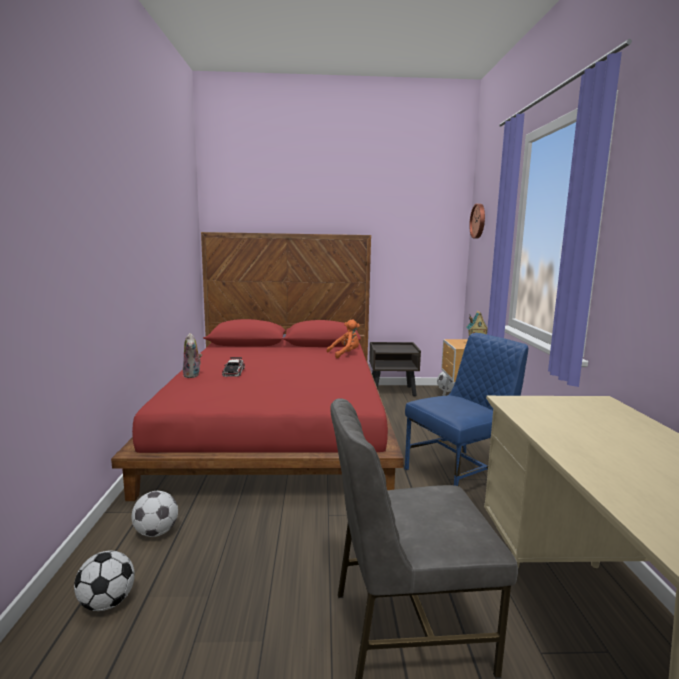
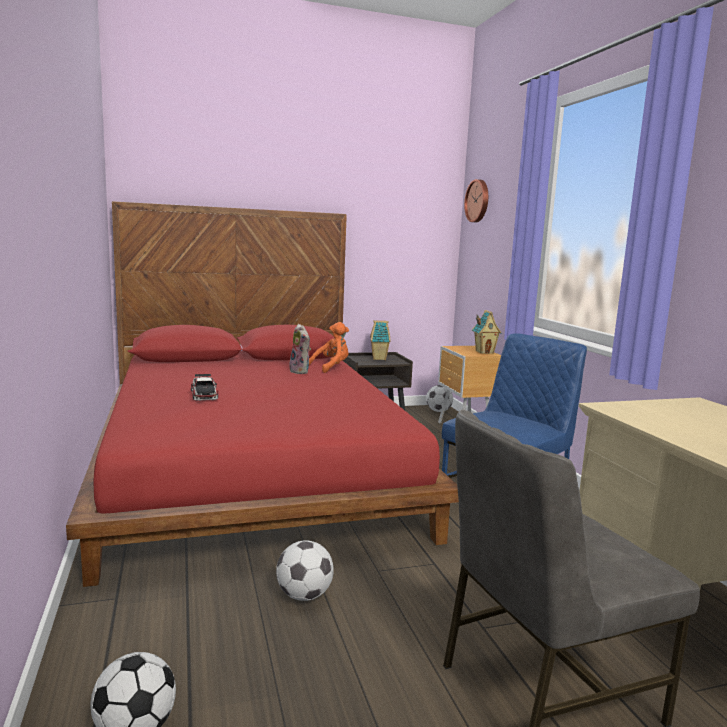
camera: 15 degrees left, 0 degrees up
football [131,491,178,537] -> football moved to [276,540,334,601]
plush toy [183,333,202,378] -> plush toy moved to [289,324,311,374]
none -> toy house [370,320,391,360]

